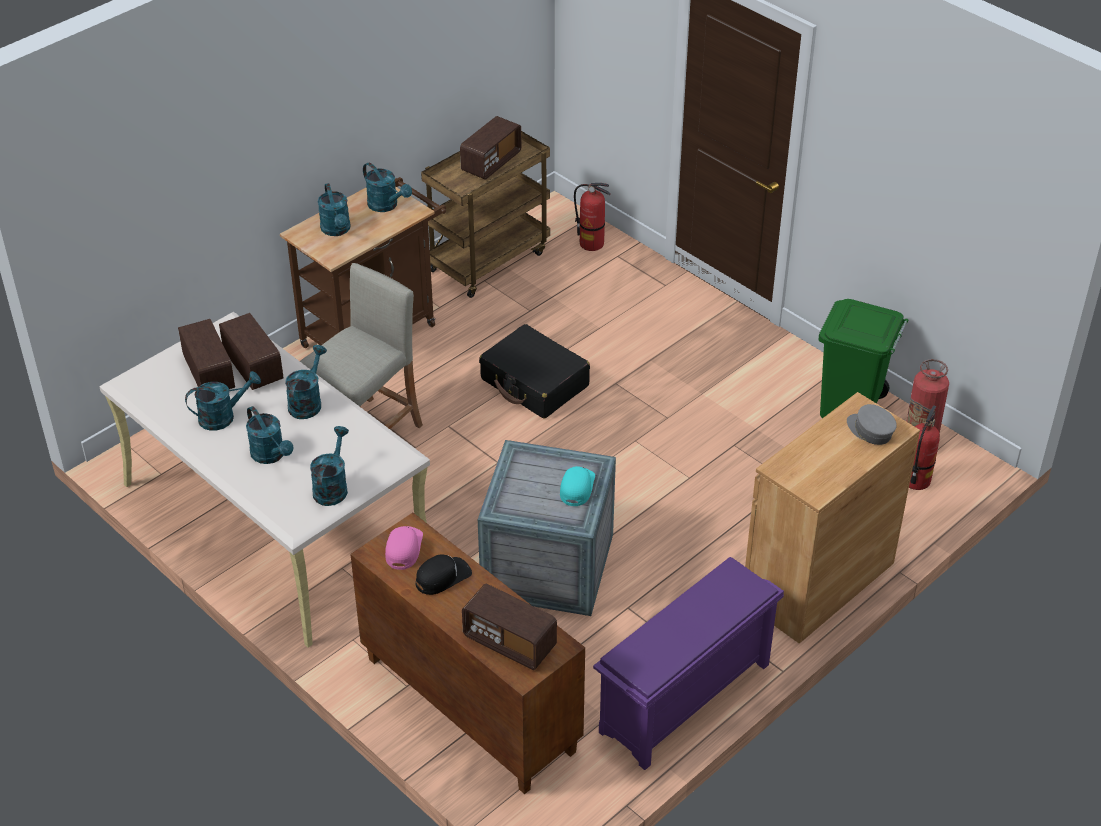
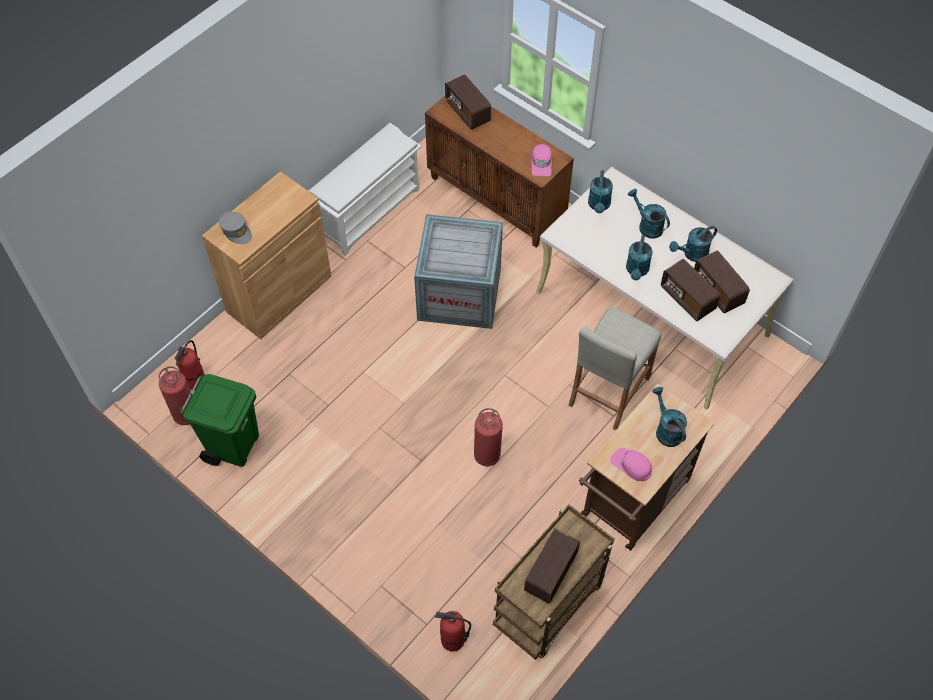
camera: 175 degrees right, 15 degrees up
turquoise watering can [363,162,412,212] -> pink cap [610,448,652,481]
black cap [415,554,472,595] -> none
radio [462,584,557,670] -> radio turned 150 degrees counterclockwise [445,74,491,130]
black suitcase [479,324,590,418] -> fire extinguisher [474,408,503,466]
turquoise cap [560,466,595,506] -> none
purple shoe rack [593,557,784,770] -> white shoe rack [309,123,422,256]

